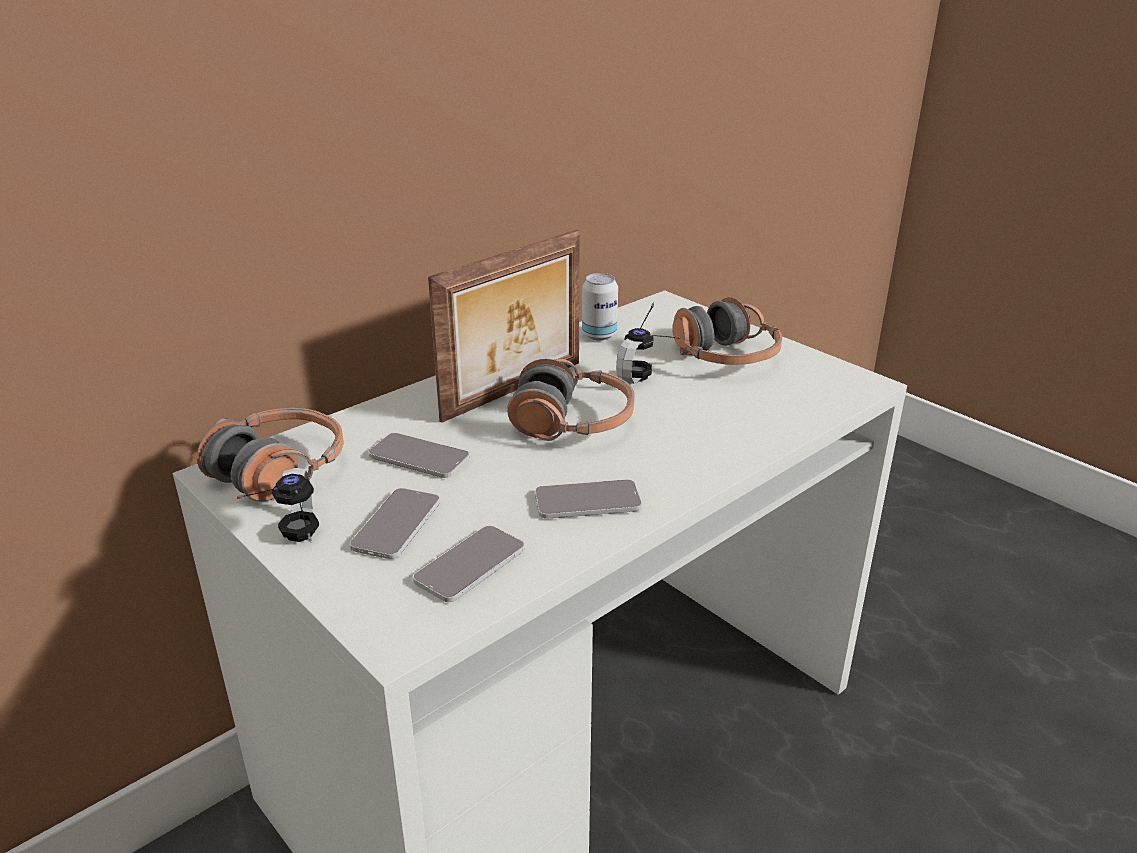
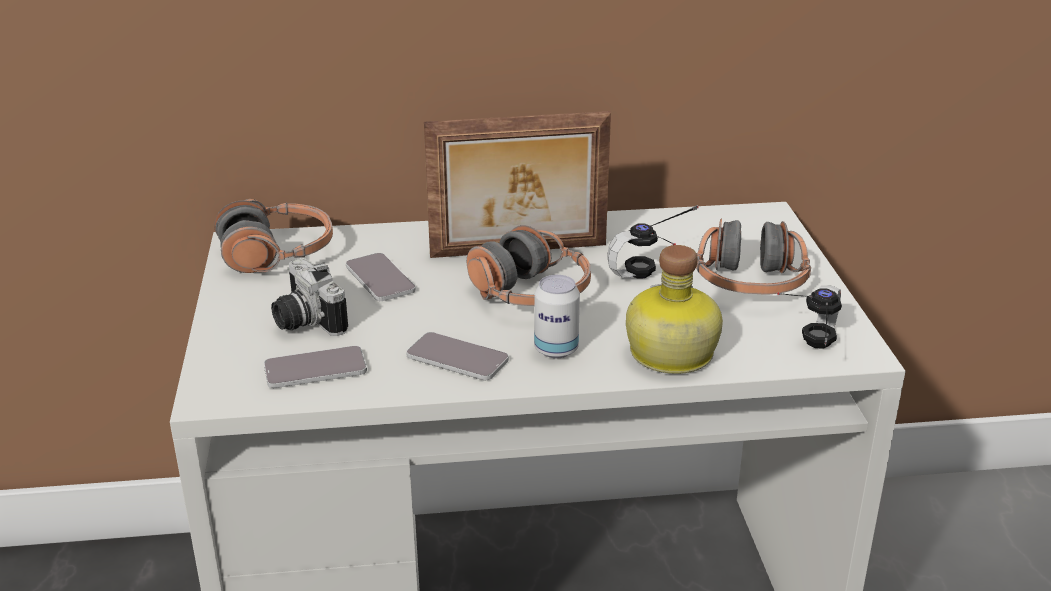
camera: 35 degrees right, 0 degrees up
headphones [236,468,319,543] -> headphones moved to [777,285,842,349]
phone [350,488,440,559] -> camera [271,258,348,336]
can [582,273,618,340] -> can moved to [534,275,580,358]
none -> bottle [626,245,723,374]

